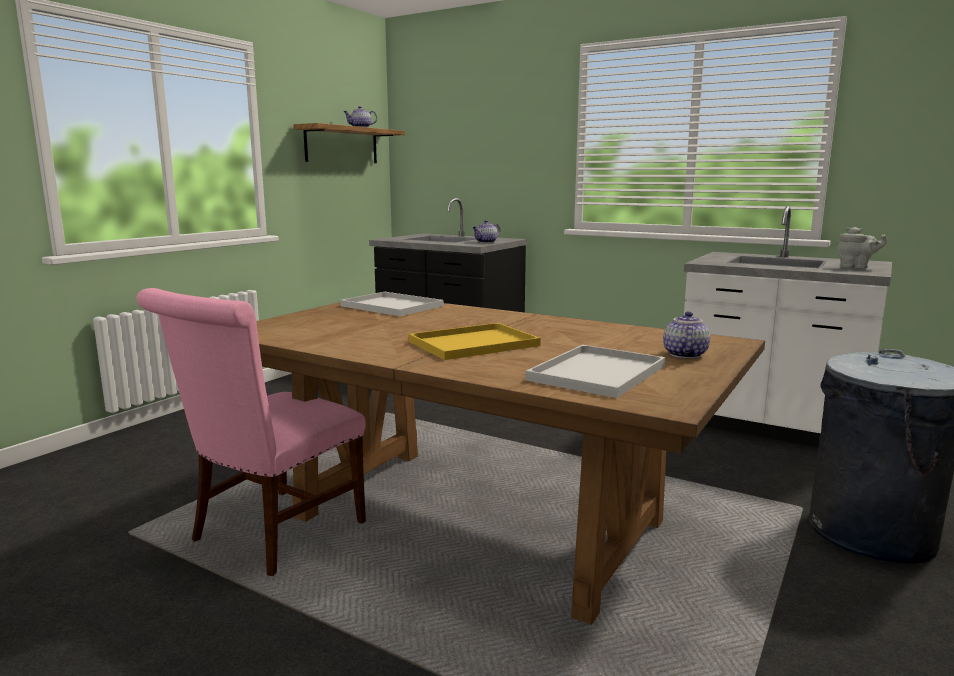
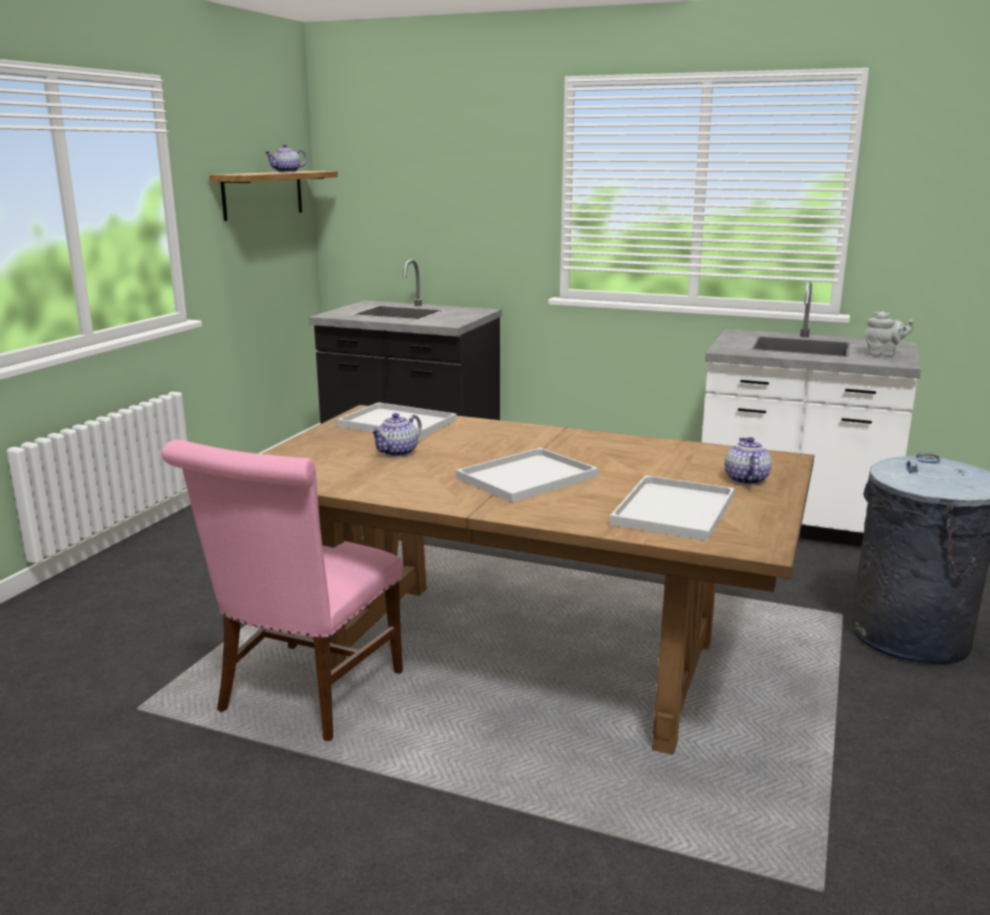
camera: 10 degrees left, 5 degrees up
yellow tray [409,323,541,360] -> white tray [456,448,598,503]
teapot [472,220,500,243] -> teapot moved to [370,413,422,457]

